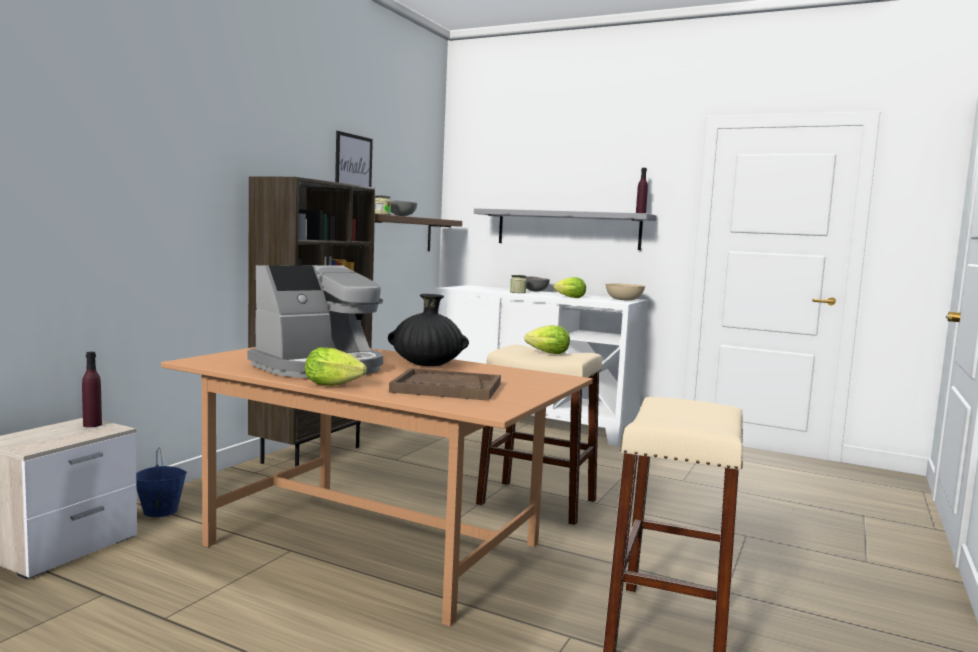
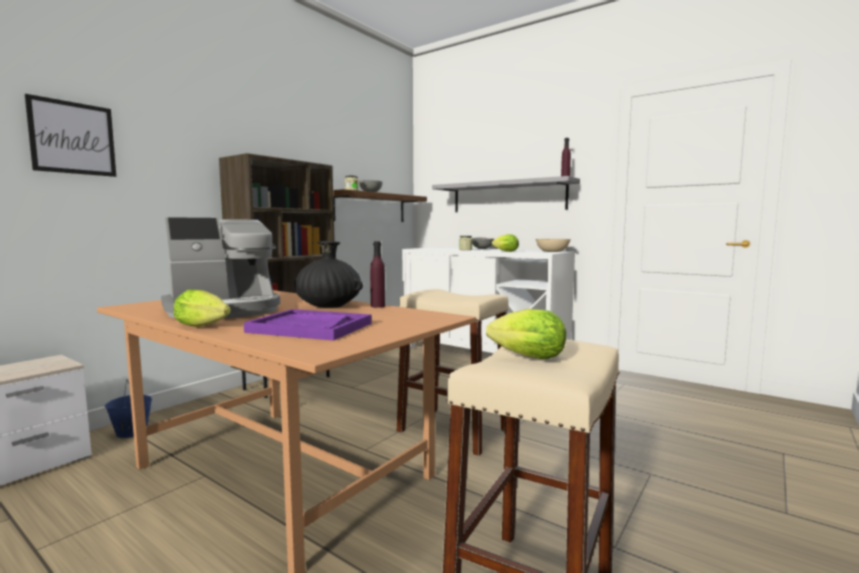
camera: 10 degrees right, 0 degrees up
purple bottle [82,352,102,427] -> purple bottle moved to [370,241,385,308]
picture [335,131,373,187] -> picture moved to [25,94,116,177]
brown tray [389,368,501,401] -> purple tray [244,309,372,341]
lettuce [525,325,570,354] -> lettuce moved to [486,309,566,359]

